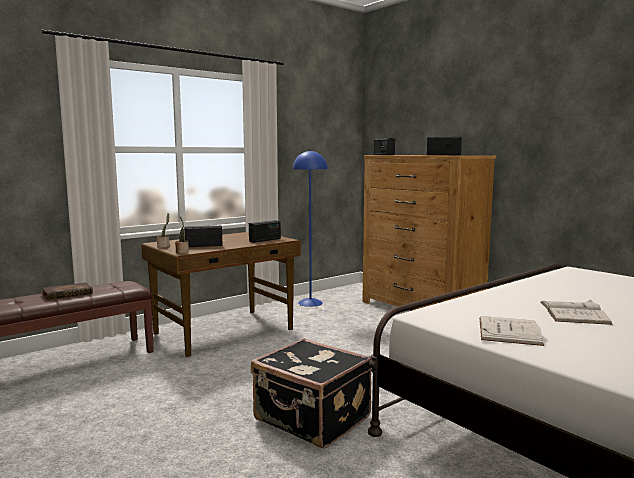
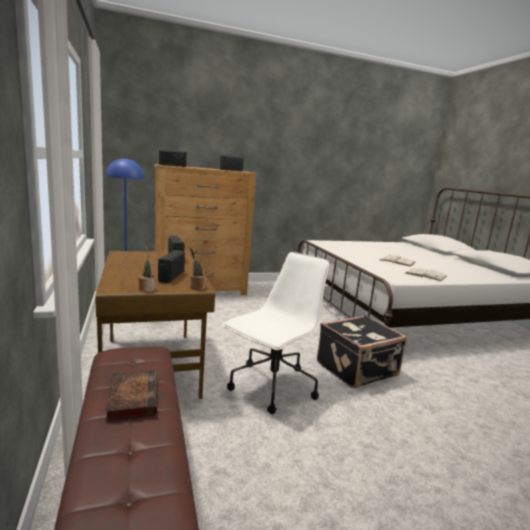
camera: 70 degrees left, 5 degrees up
none -> white office chair [223,252,330,414]

